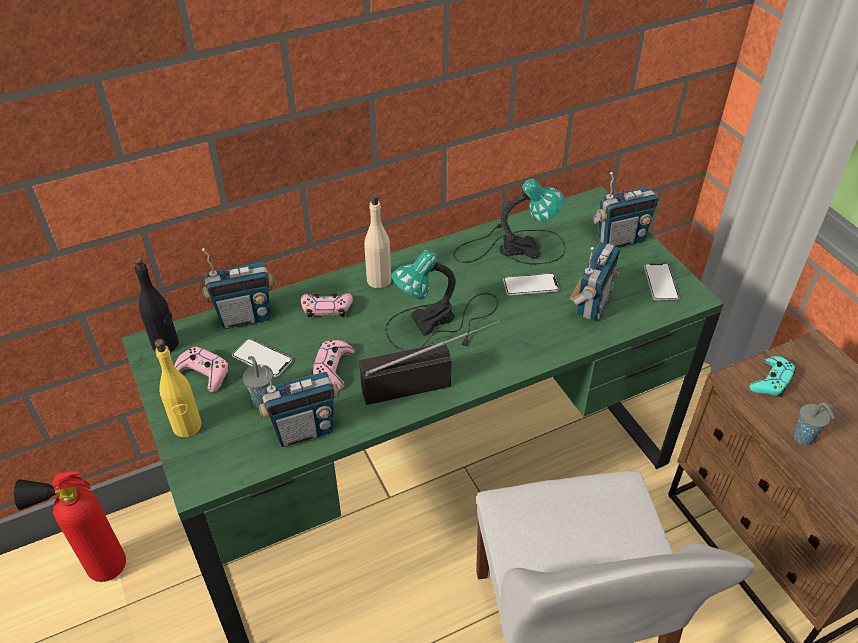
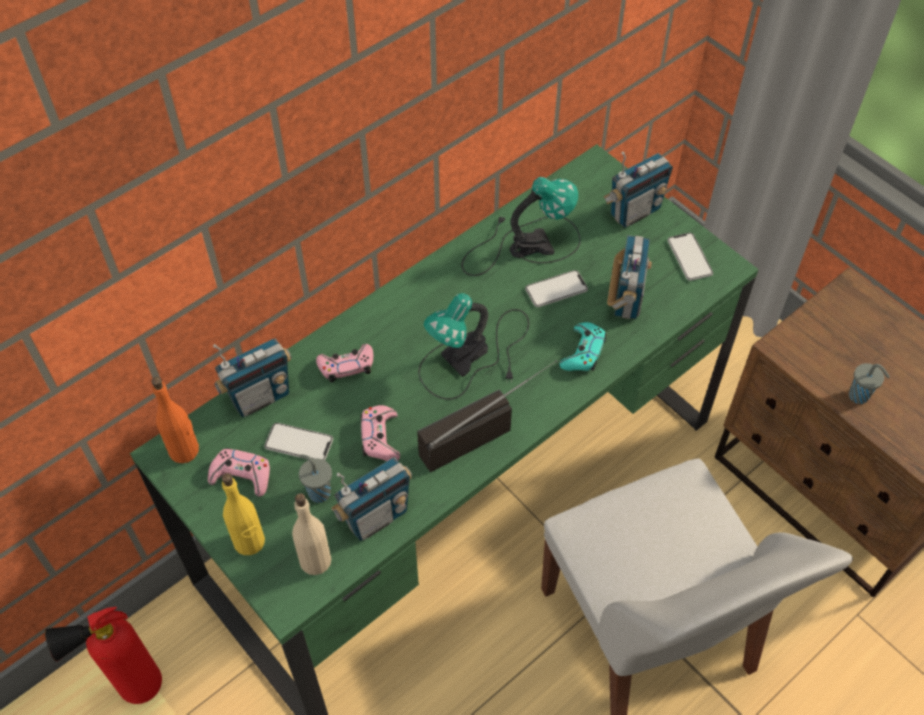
camera: 15 degrees left, 10 degrees up
black bottle [134,257,179,352] -> orange bottle [151,377,199,463]
beige bottle [364,194,391,288] -> beige bottle moved to [292,493,331,575]
turquoise game controller [749,356,796,397] -> turquoise game controller moved to [560,322,607,371]

